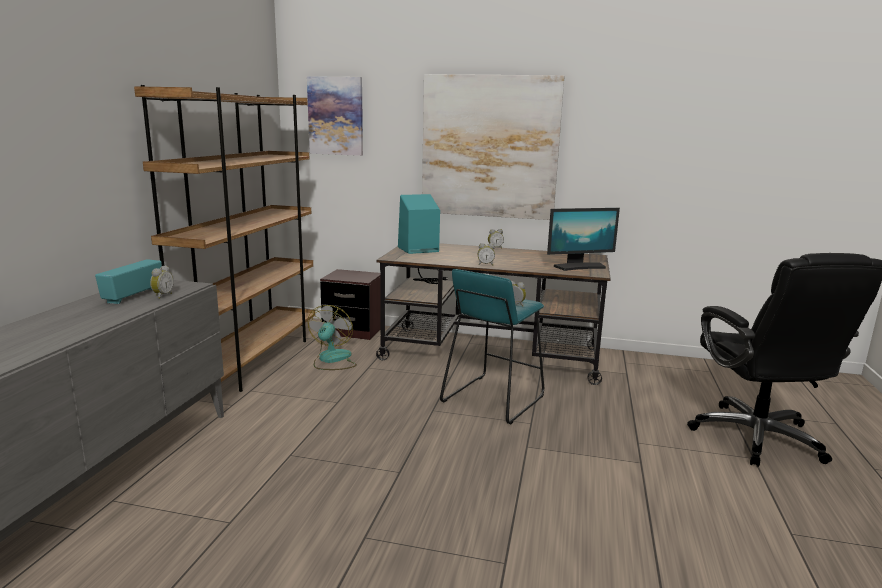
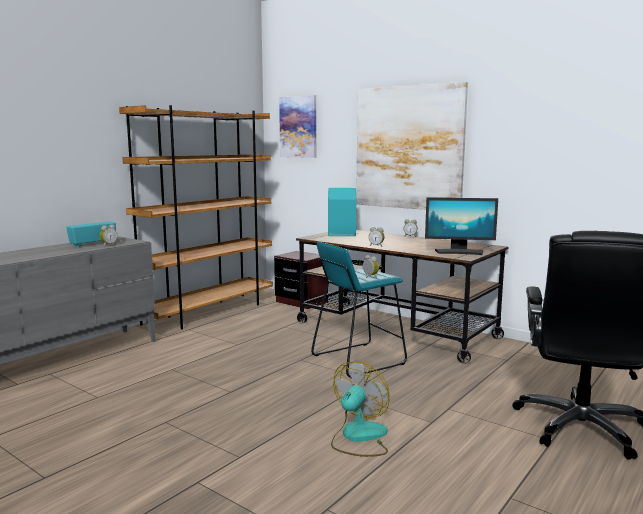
camera: 25 degrees right, 5 degrees down
fan [308,305,357,370] -> fan moved to [331,361,389,457]

